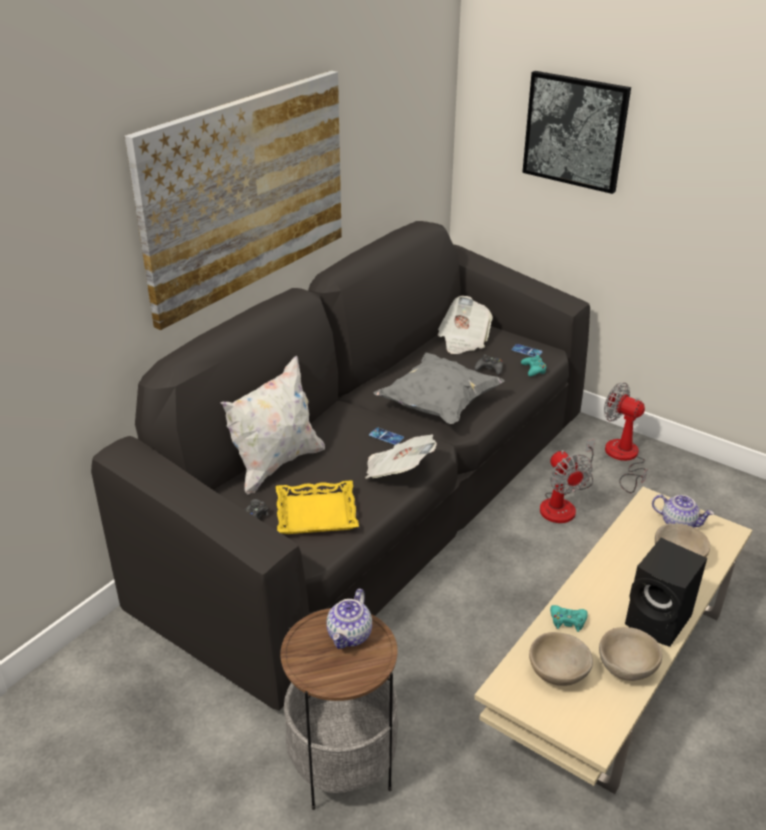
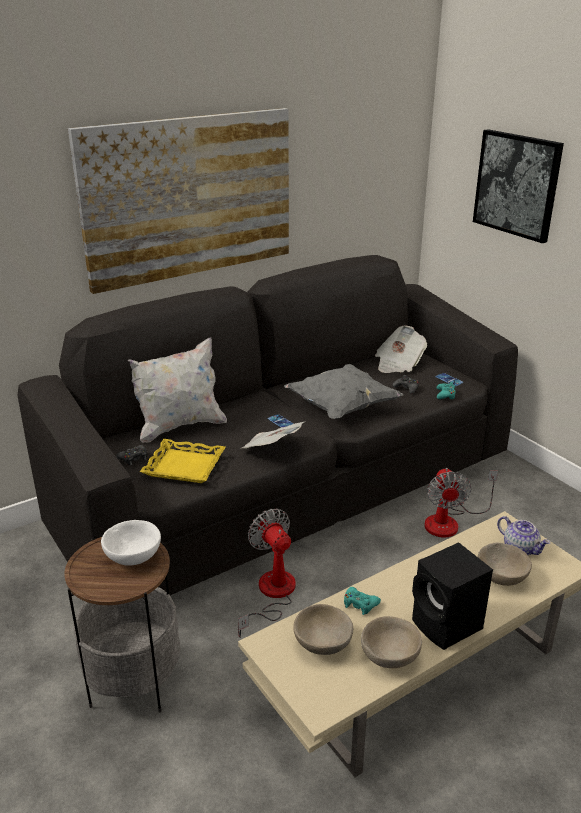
camera: 20 degrees right, 5 degrees down
teapot [326,589,372,649] -> white bowl [101,520,161,566]
fan [604,382,648,493] -> fan moved to [238,508,296,638]

